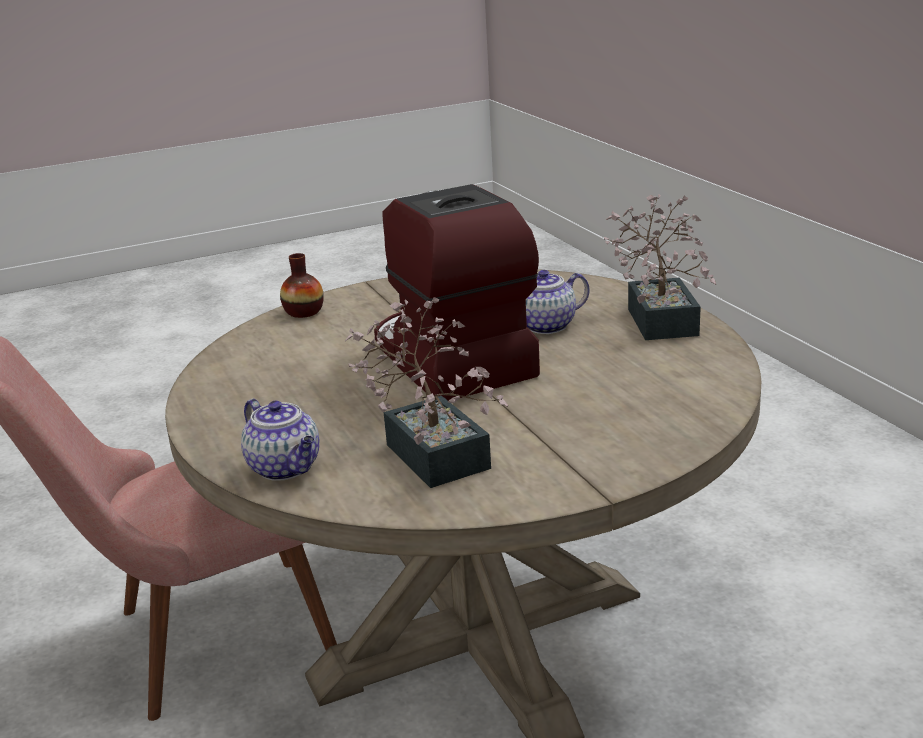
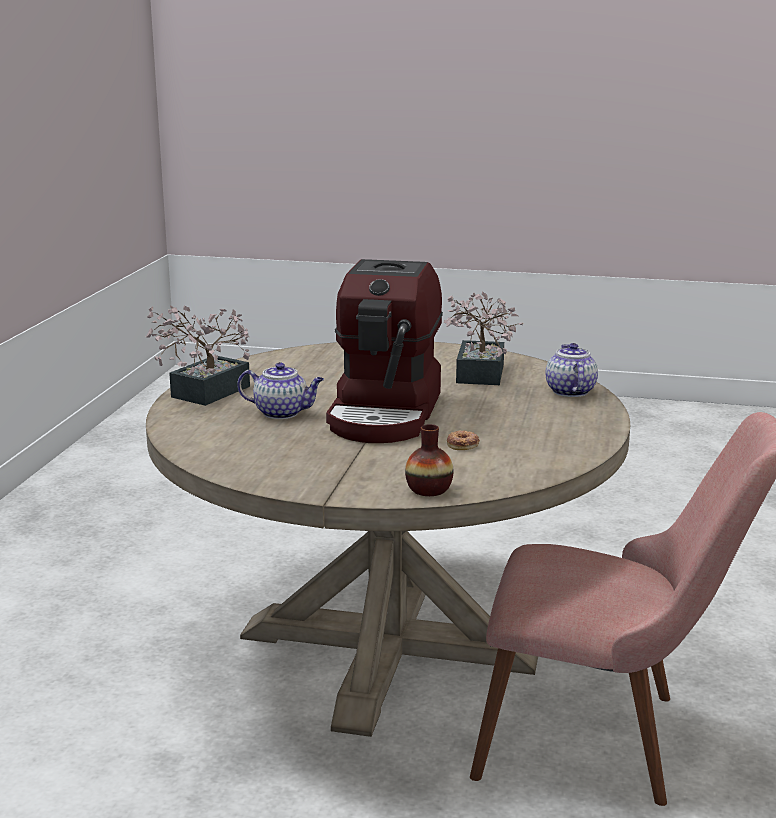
camera: 145 degrees left, 5 degrees down
none -> donut [447,430,480,450]

